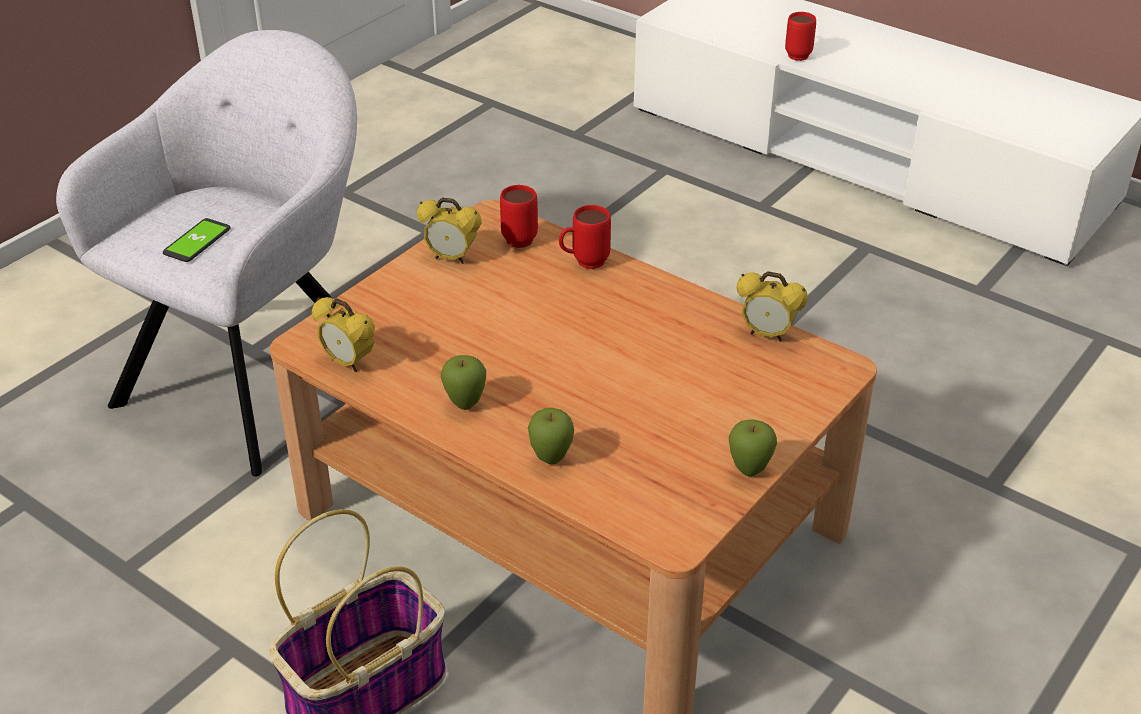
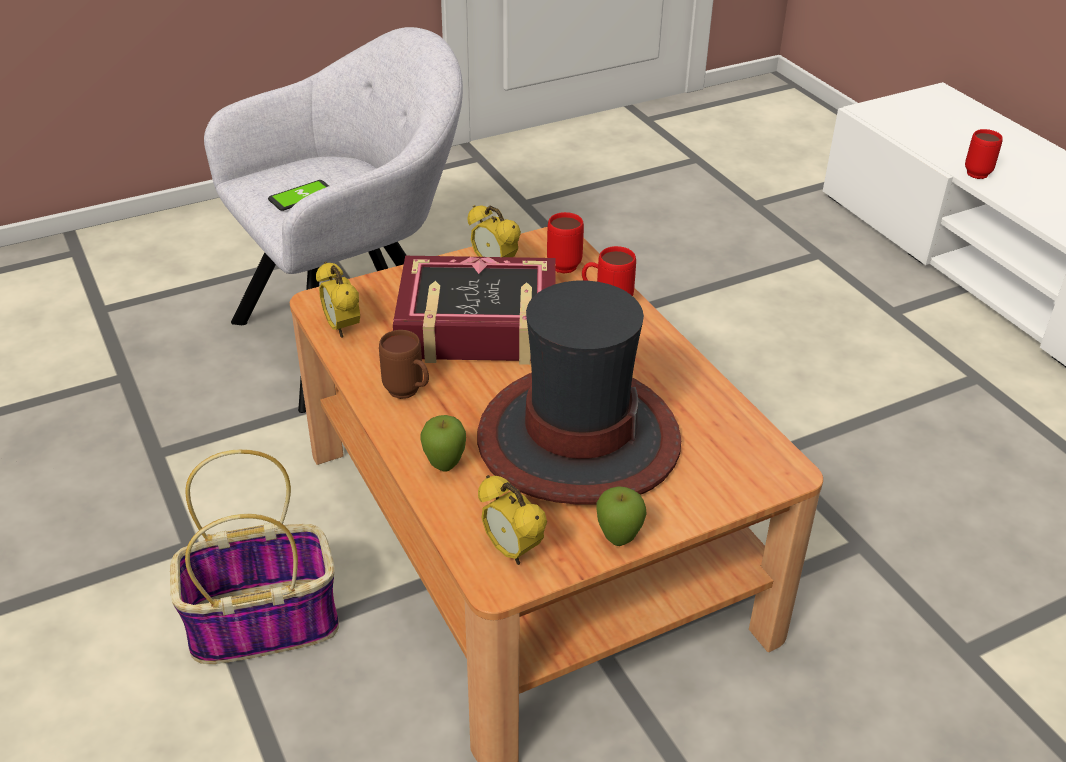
camera: 25 degrees right, 0 degrees up
apple [441,355,486,410] -> brown mug [379,330,429,399]
alarm clock [737,271,808,342] -> alarm clock moved to [478,475,547,565]
none -> book [393,256,556,365]
none -> hat [477,280,681,504]

